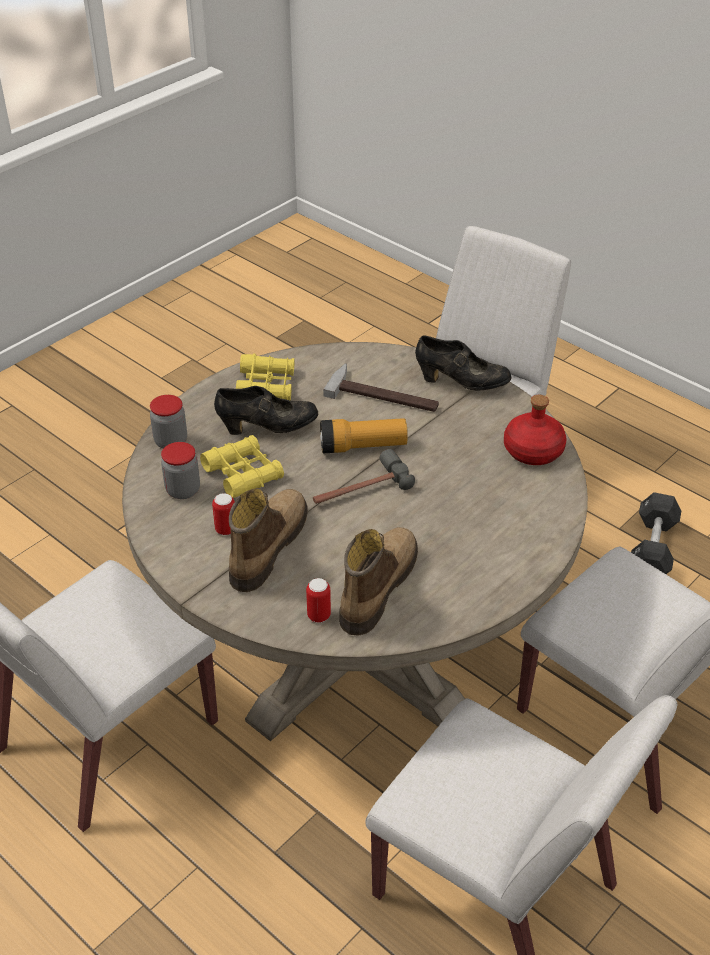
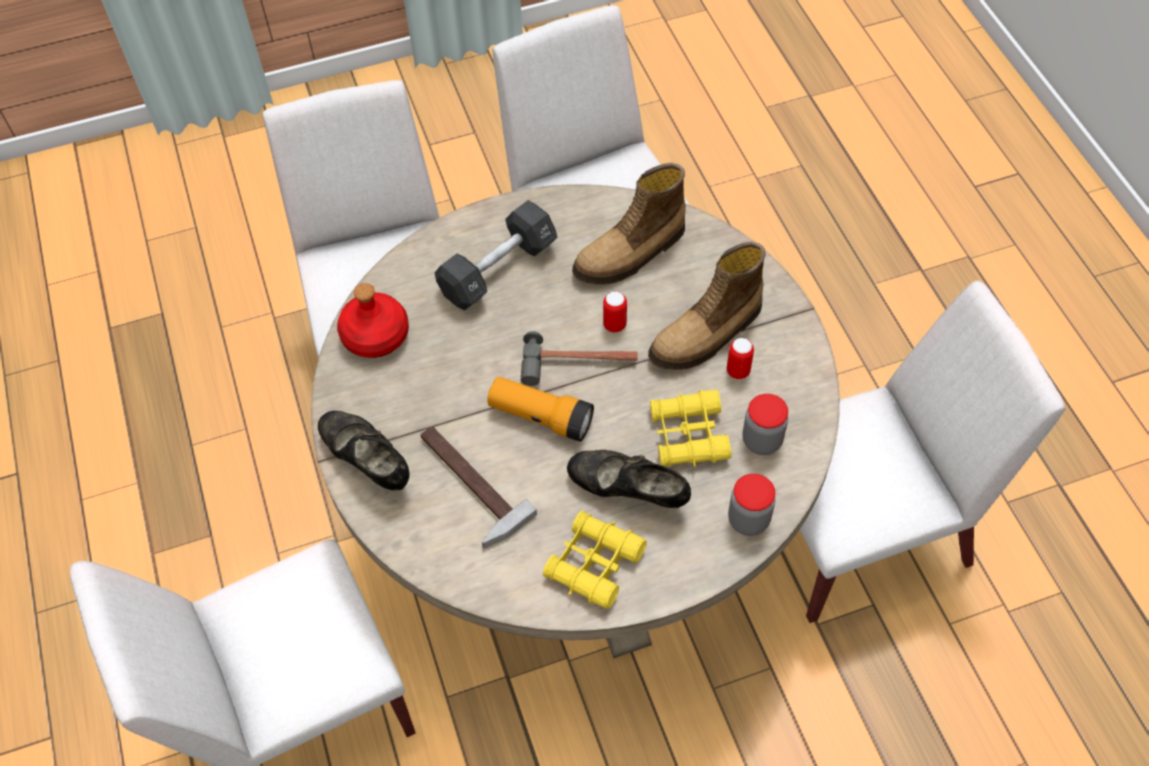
camera: 150 degrees left, 15 degrees up
can [306,578,331,623] -> can moved to [603,291,627,333]
black dumbbell [631,492,681,574] -> black dumbbell moved to [434,200,558,310]

